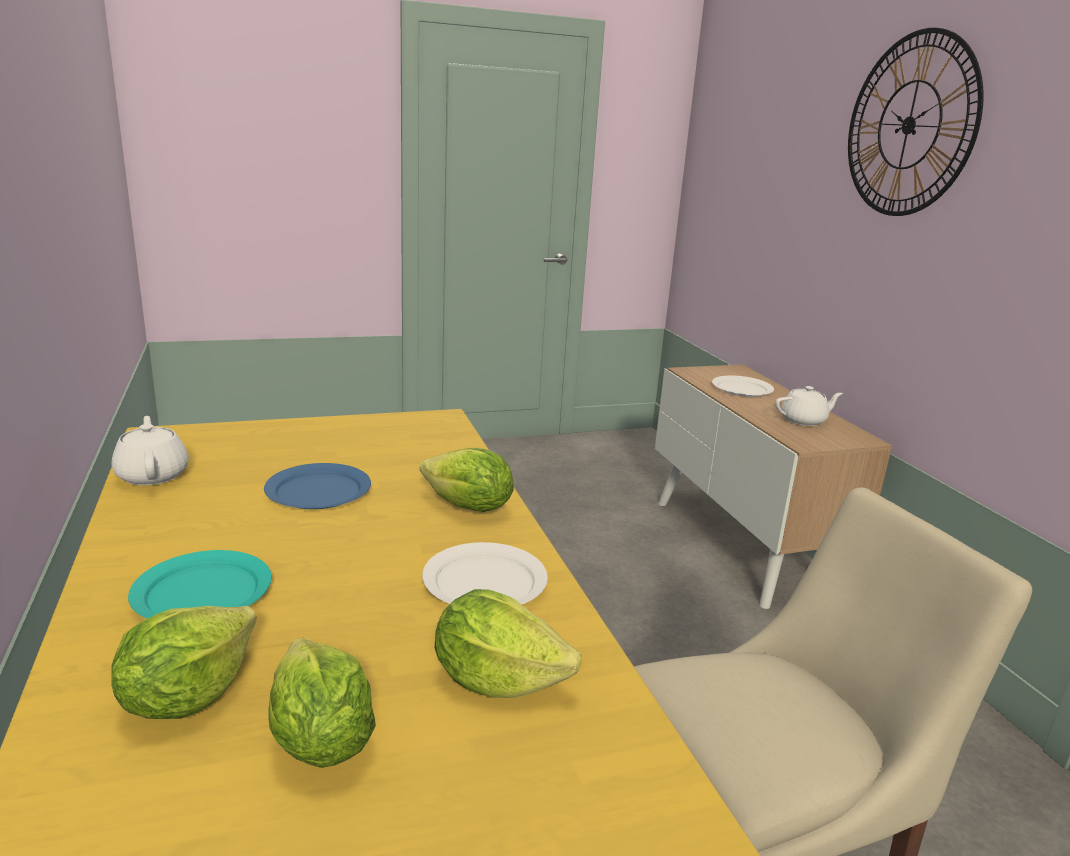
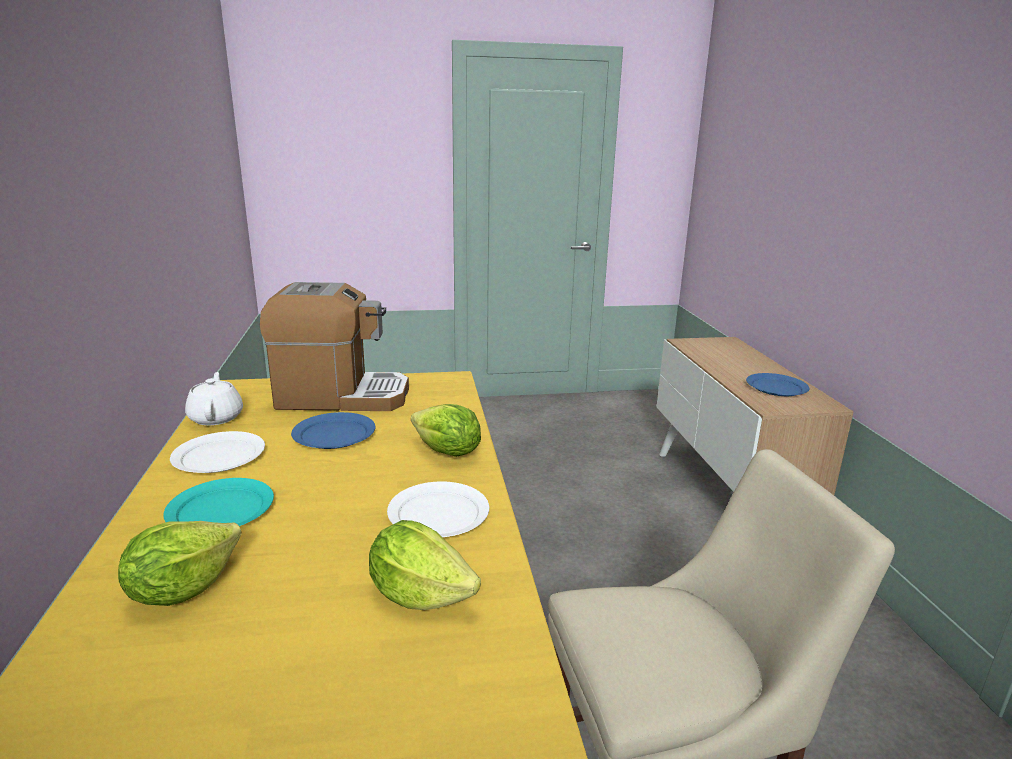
camera: 10 degrees right, 0 degrees up
lettuce [268,638,376,768] -> none
white plate [712,376,774,397] -> white plate moved to [170,431,265,473]
white teapot [775,386,843,426] -> blue plate [746,373,809,396]
wall clock [848,28,984,216] -> none
none -> coffee machine [260,282,409,411]

